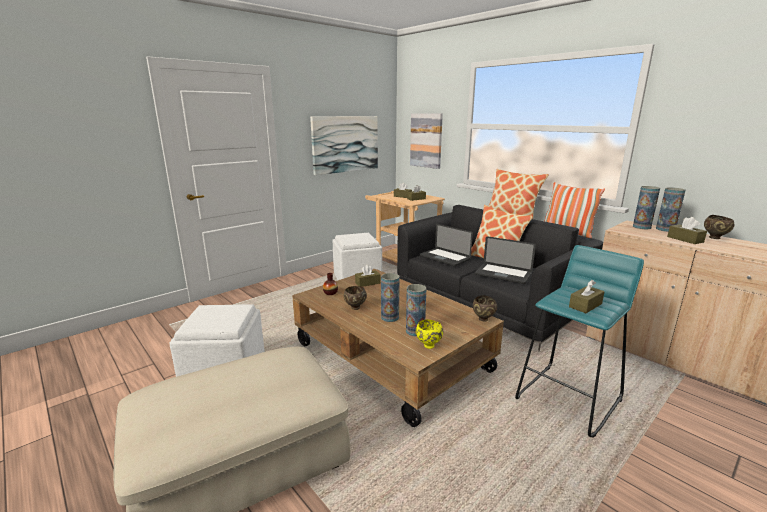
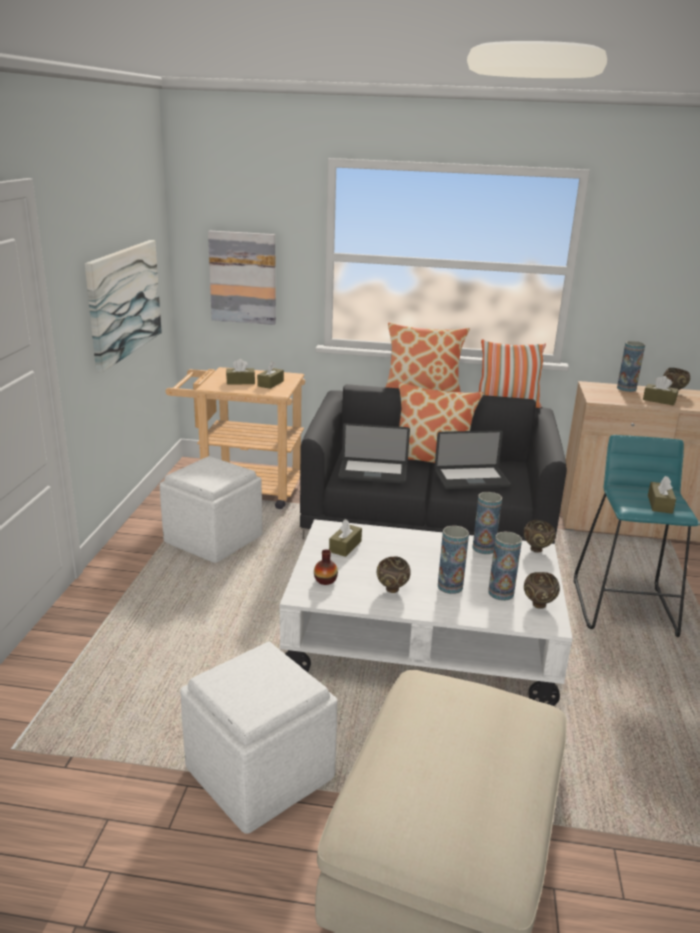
camera: 40 degrees left, 5 degrees up
brown coffee table [292,269,504,427] -> white coffee table [280,519,573,706]
yellow bowl [416,319,443,349] -> brown bowl [524,572,560,609]
vase [633,186,660,229] -> vase moved to [472,492,502,554]

